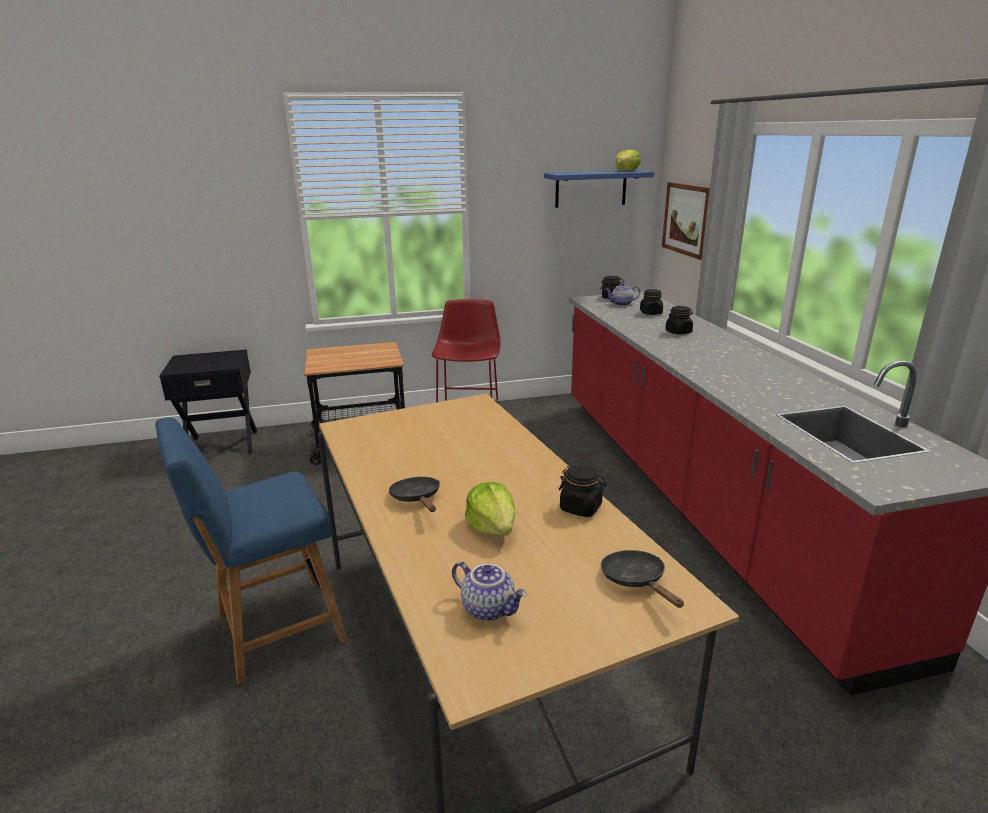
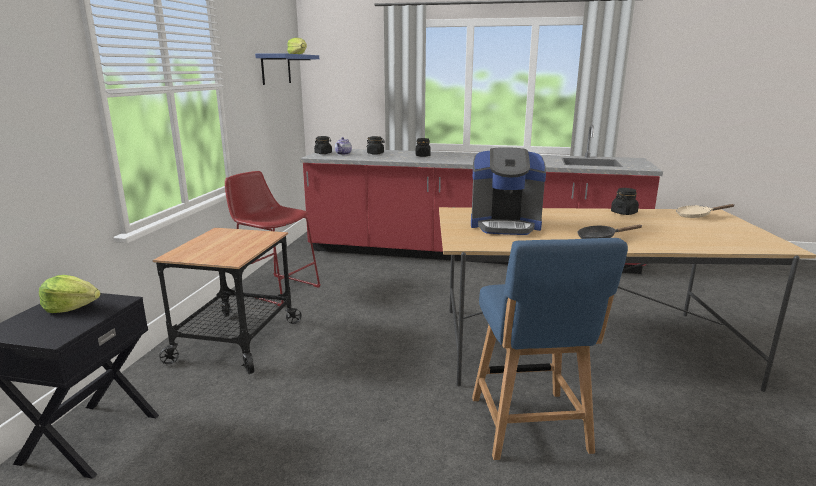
camera: 65 degrees left, 5 degrees down
teapot [452,561,527,621] -> none
lettuce [465,482,515,536] -> lettuce moved to [39,275,101,313]
black frying pan [601,550,684,608] -> beige frying pan [676,204,734,218]
picture [662,182,710,260] -> none
none -> coffee machine [471,147,546,235]

